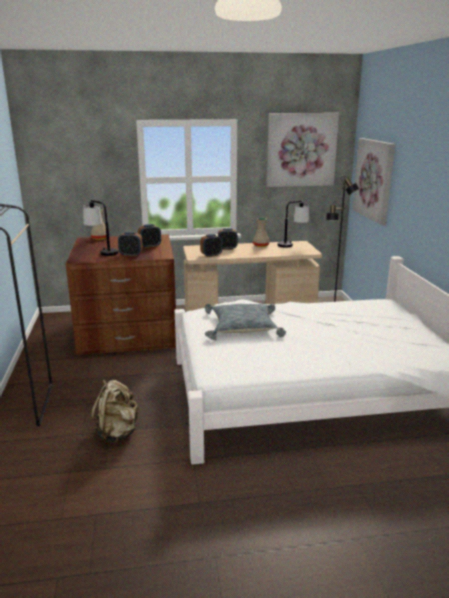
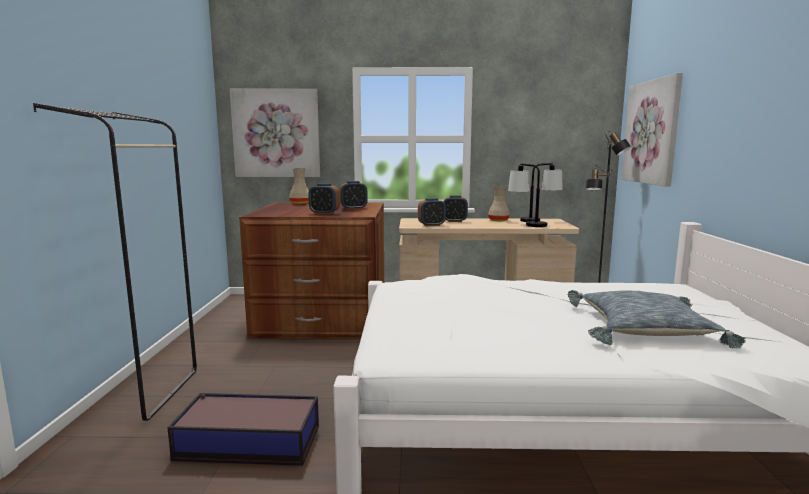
camera: 10 degrees right, 10 degrees down
table lamp [83,200,118,256] -> table lamp moved to [508,163,547,227]
beige backpack [91,379,140,443] -> storage box [167,393,319,466]
pillow [205,304,286,341] -> pillow moved to [568,290,746,349]
picture [266,113,339,187] -> picture moved to [230,89,320,177]

